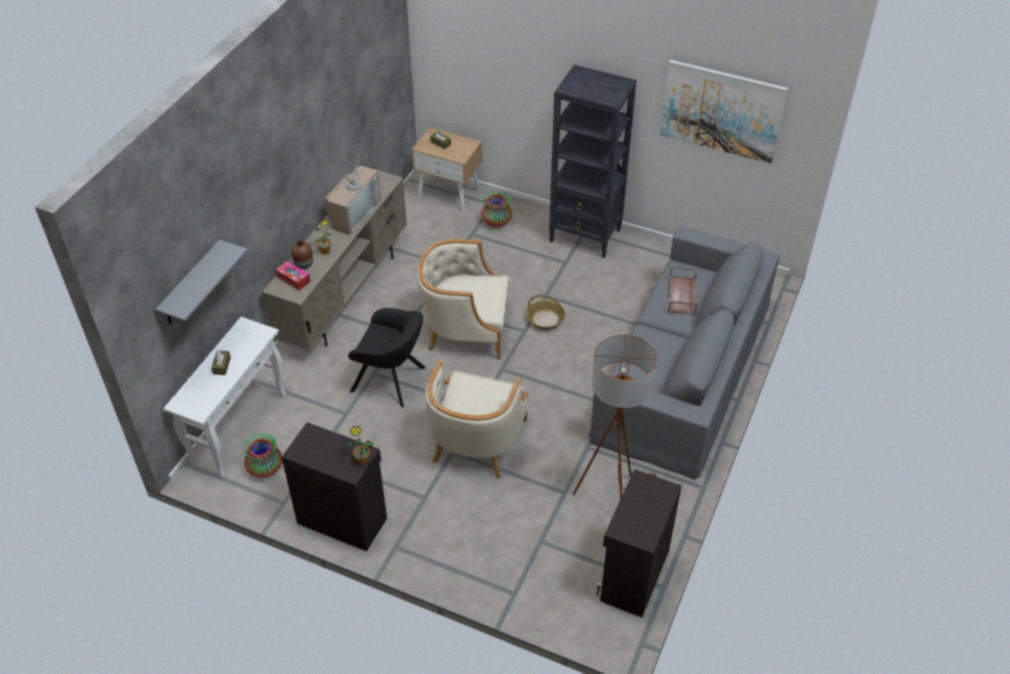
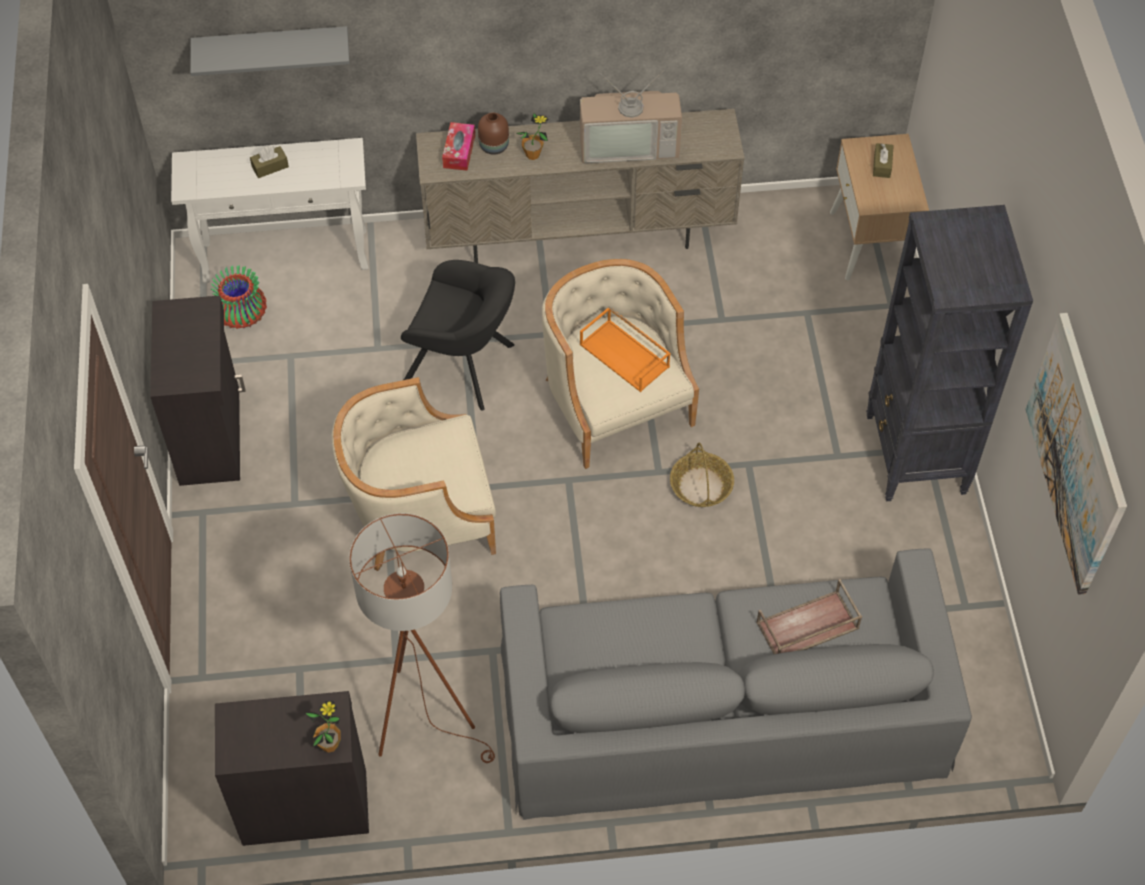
camera: 60 degrees right, 10 degrees up
potted plant [347,426,373,464] -> potted plant moved to [305,701,341,753]
black armchair [348,308,425,408] -> black armchair turned 60 degrees counterclockwise [401,260,515,411]
vase [481,190,512,227] -> none
none -> orange tray [580,307,671,392]

